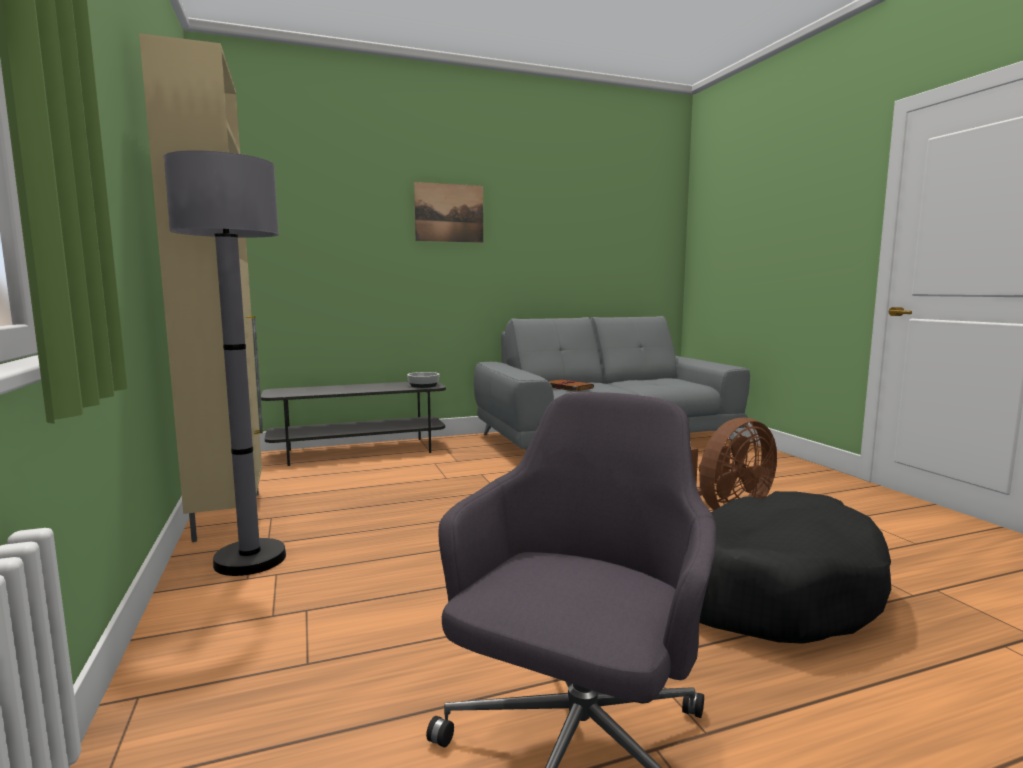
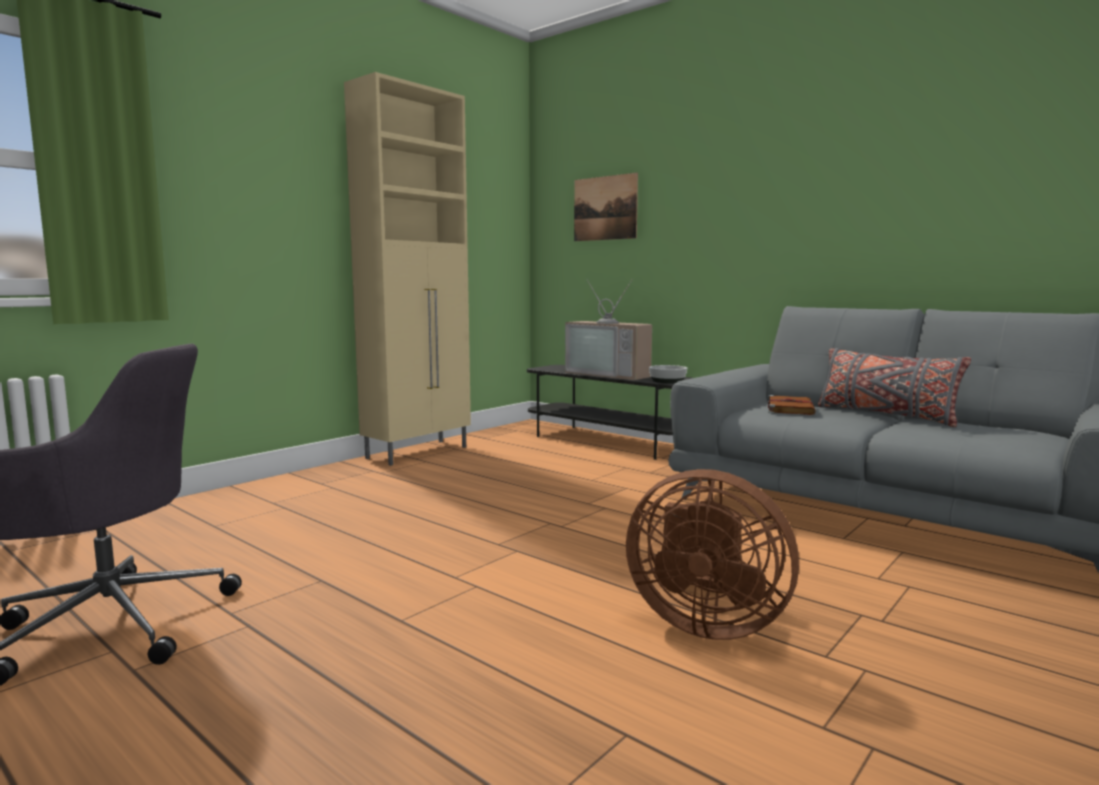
camera: 60 degrees right, 0 degrees up
grey floor lamp [164,150,286,576] -> none
picture [414,182,483,243] -> picture moved to [574,173,638,241]
black dog bed [699,491,891,644] -> none
none -> television [565,279,652,380]
none -> grey pillow [818,348,971,427]

